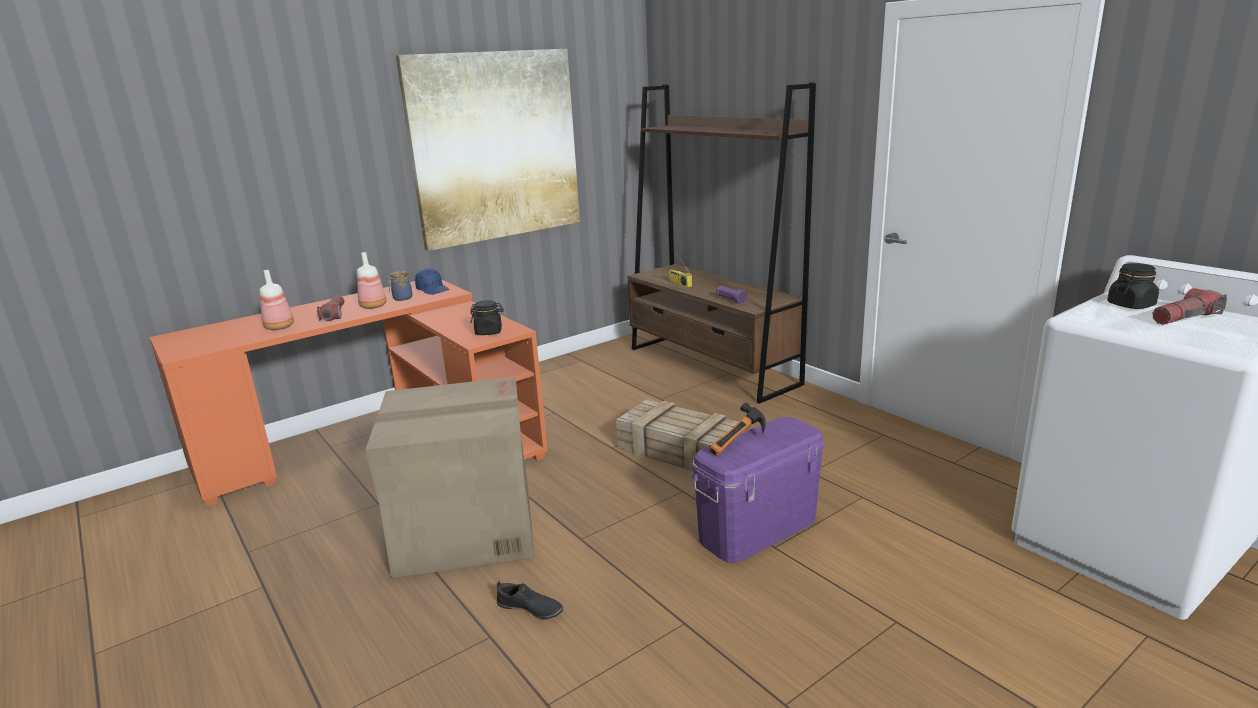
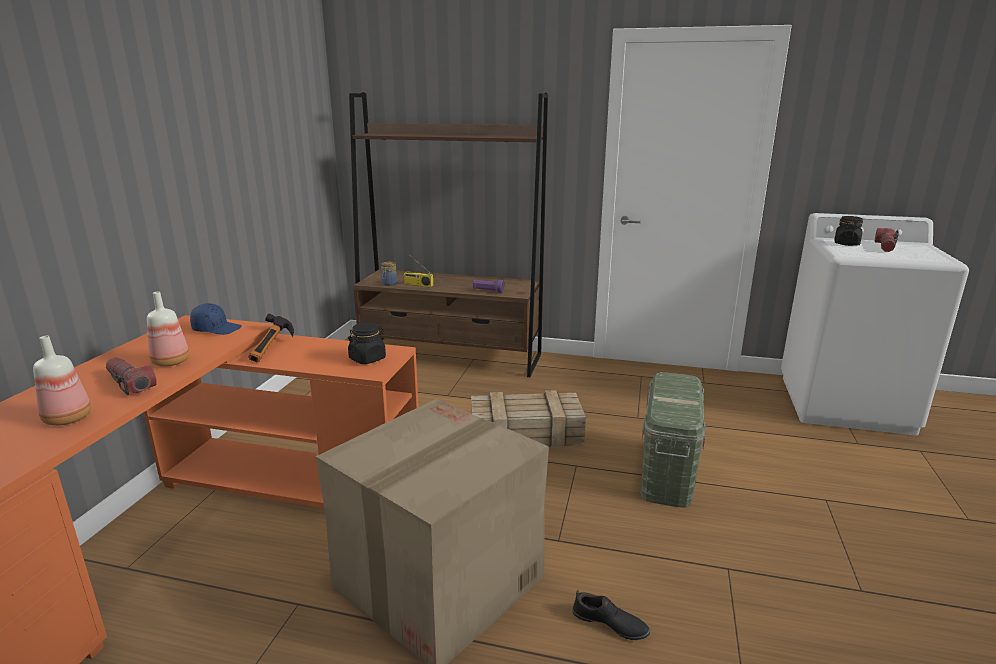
camera: 40 degrees left, 0 degrees up
jar [387,271,413,301] -> jar moved to [381,262,397,286]
picture [396,49,580,251] -> none
black shoe [496,581,563,619] -> black shoe turned 45 degrees clockwise [572,590,650,640]
purple storage box [692,417,824,563] -> green storage box [641,372,706,508]
hammer [709,402,766,457] -> hammer moved to [249,314,294,362]

